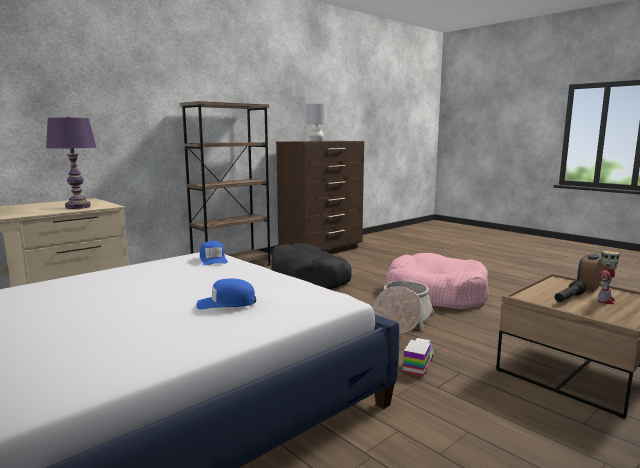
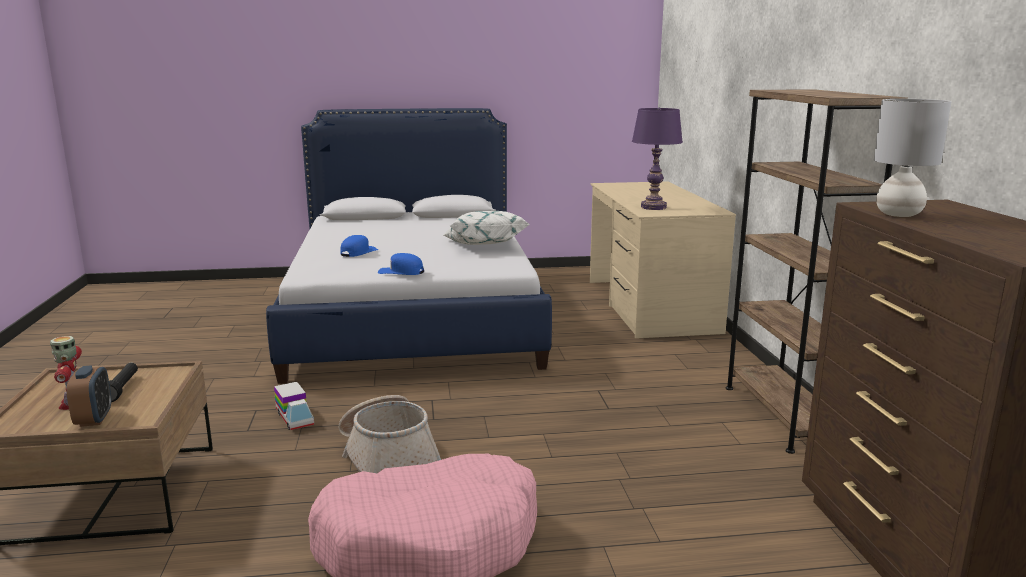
camera: 125 degrees right, 5 degrees up
blue cap [200,241,228,265] -> blue cap moved to [378,253,424,275]
black dog bed [271,243,352,289] -> none
none -> white pillow [444,211,530,245]

